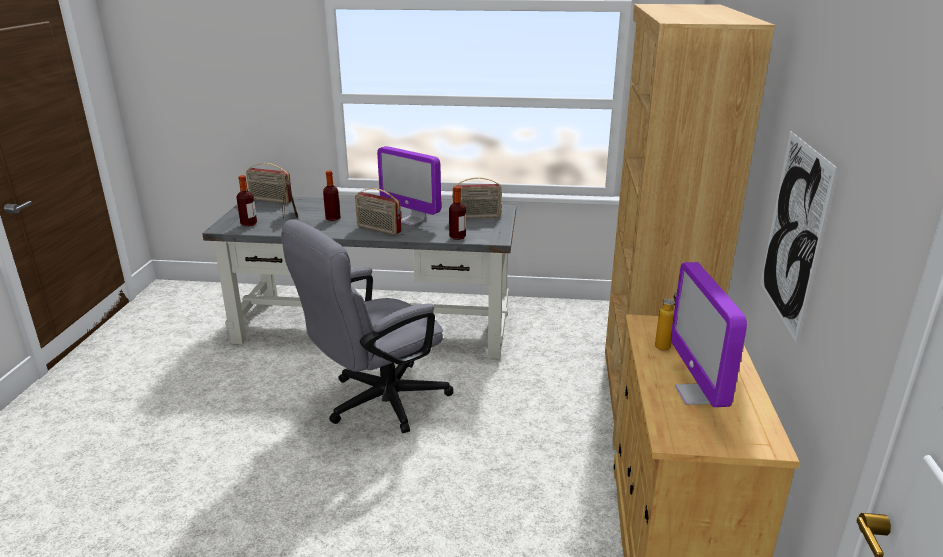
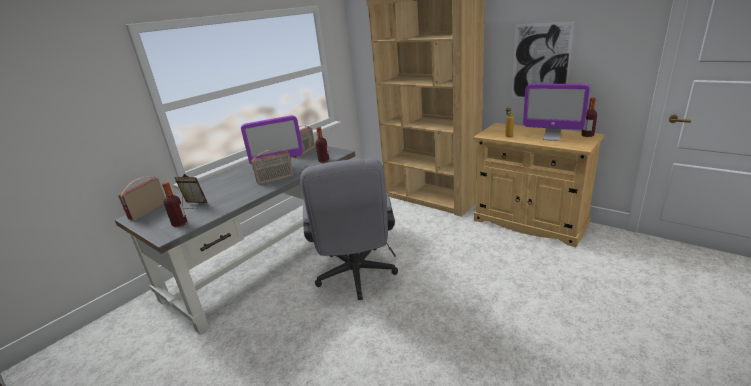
camera: 55 degrees left, 0 degrees up
radio [246,163,292,203] -> radio turned 150 degrees clockwise [118,177,165,220]
bottle [323,171,340,221] -> bottle moved to [581,98,597,137]

